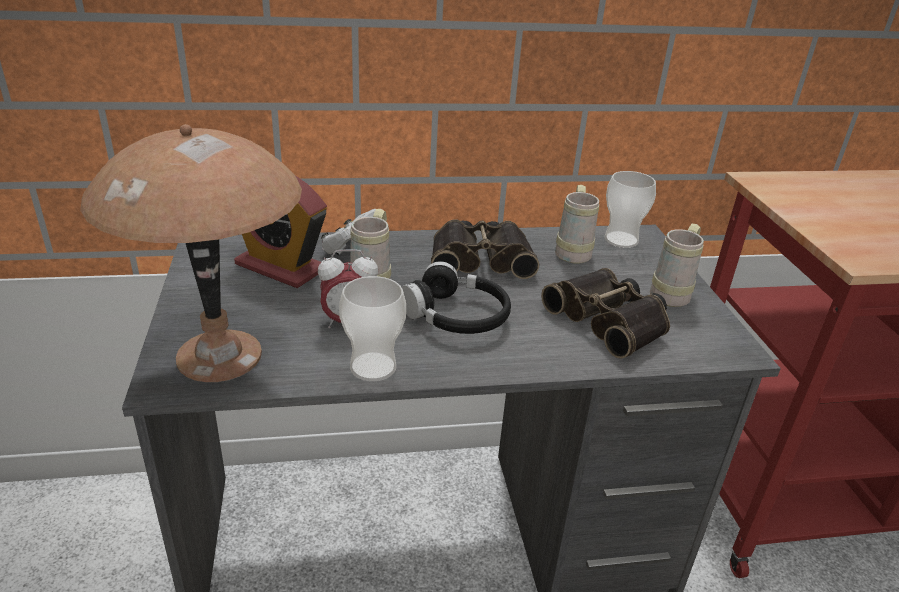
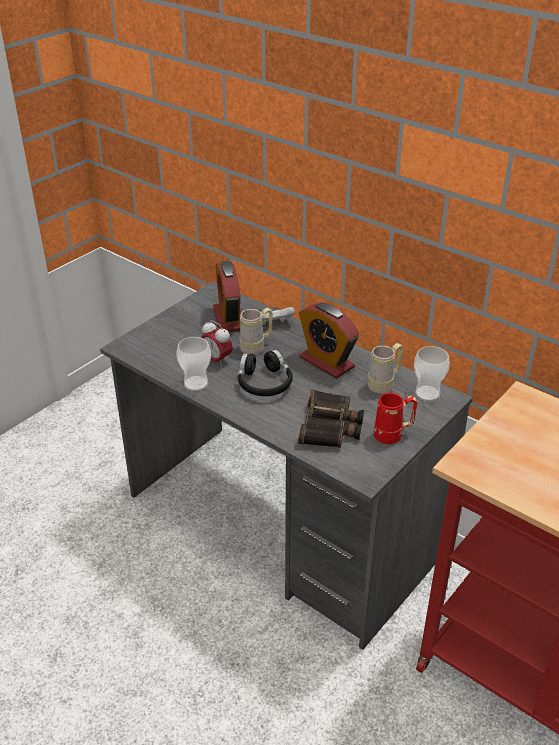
camera: 50 degrees right, 5 degrees up
brown table lamp [80,124,302,382] -> none
binoculars [431,219,540,279] -> alarm clock [299,303,359,379]
beige mug [650,224,704,307] -> red mug [374,393,418,444]

